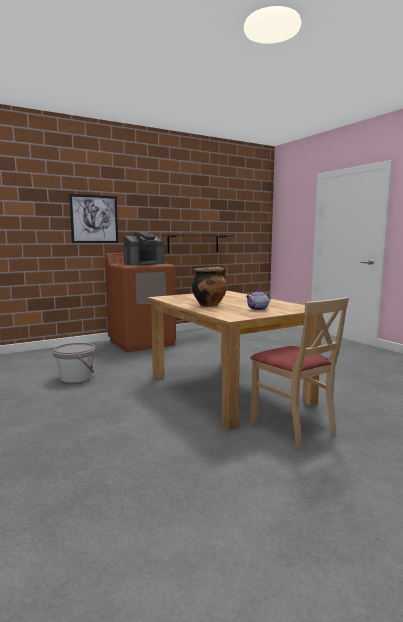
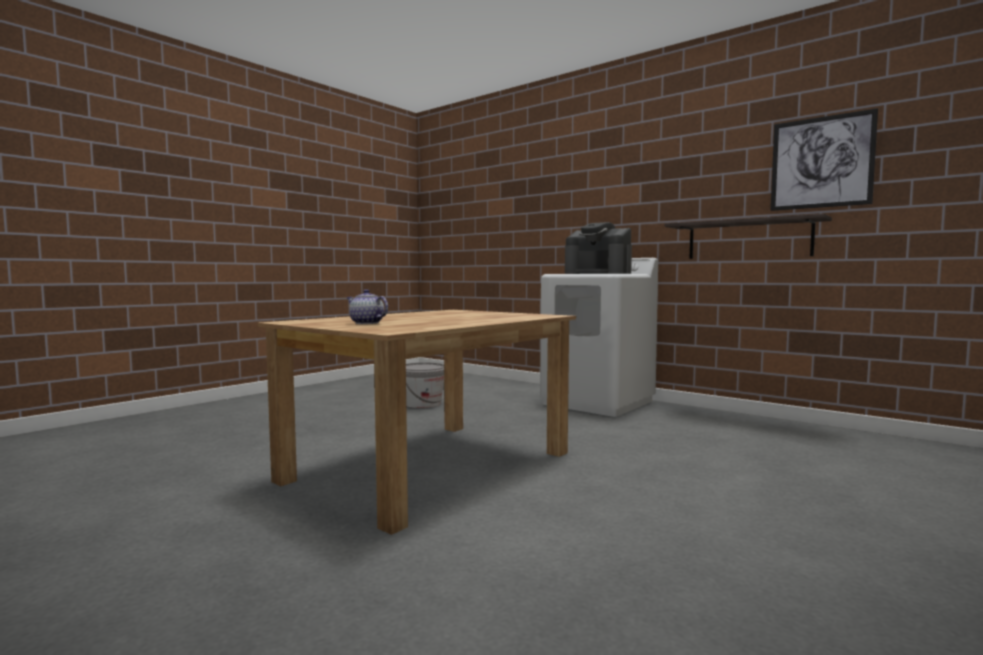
camera: 70 degrees right, 5 degrees down
picture [69,194,118,243] -> picture moved to [771,108,878,211]
brown washing machine [105,253,176,352] -> white washing machine [540,258,658,417]
cooking pot [192,267,227,307] -> none
beige chair [250,297,349,447] -> none

